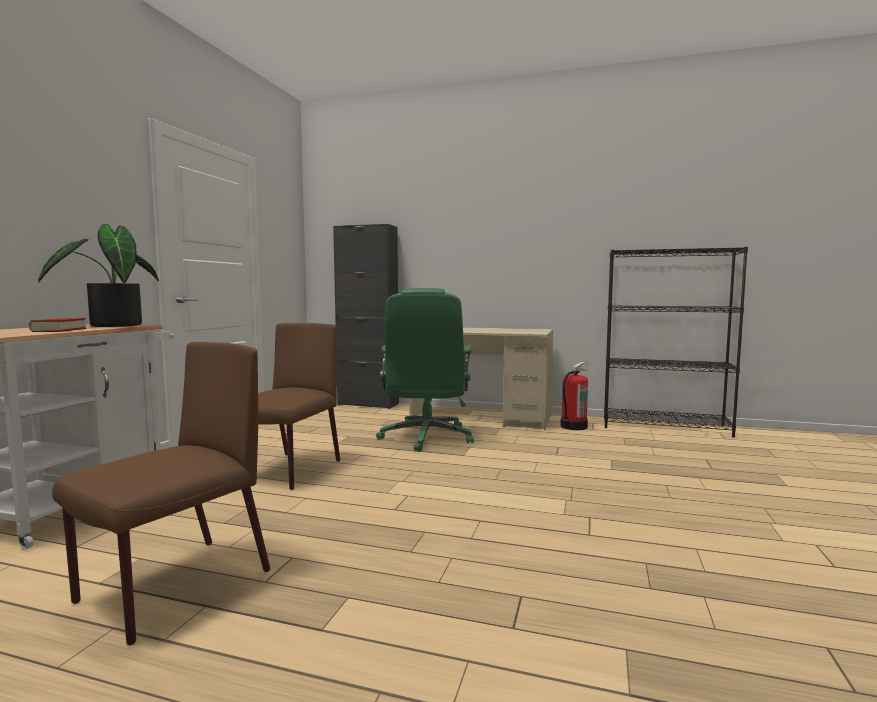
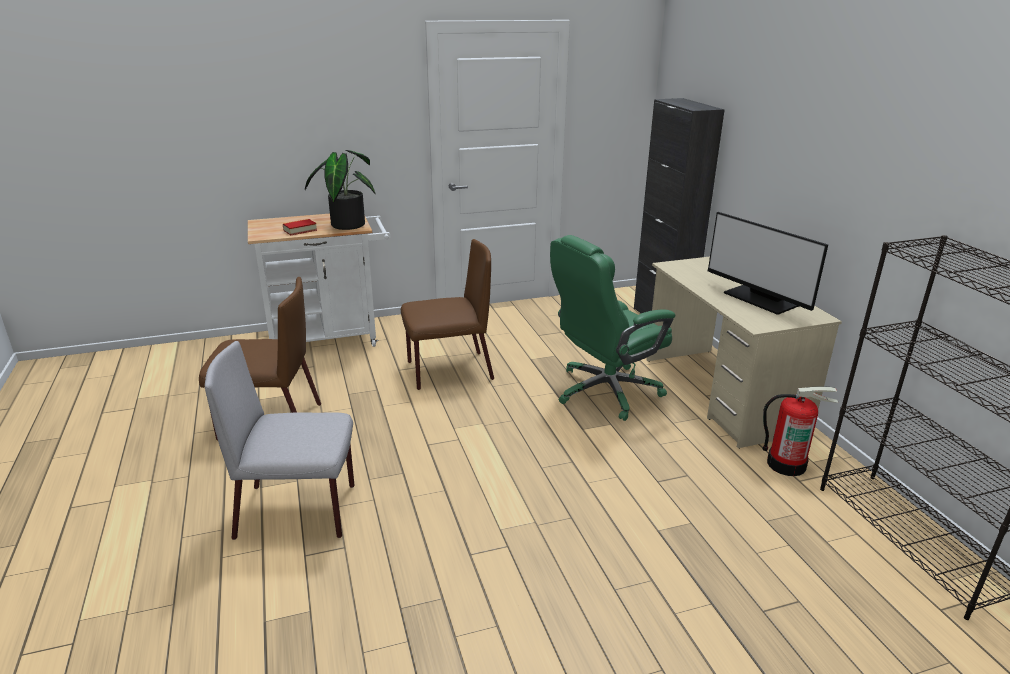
camera: 55 degrees right, 20 degrees up
none -> grey chair [205,341,355,540]
none -> monitor [708,212,828,315]

